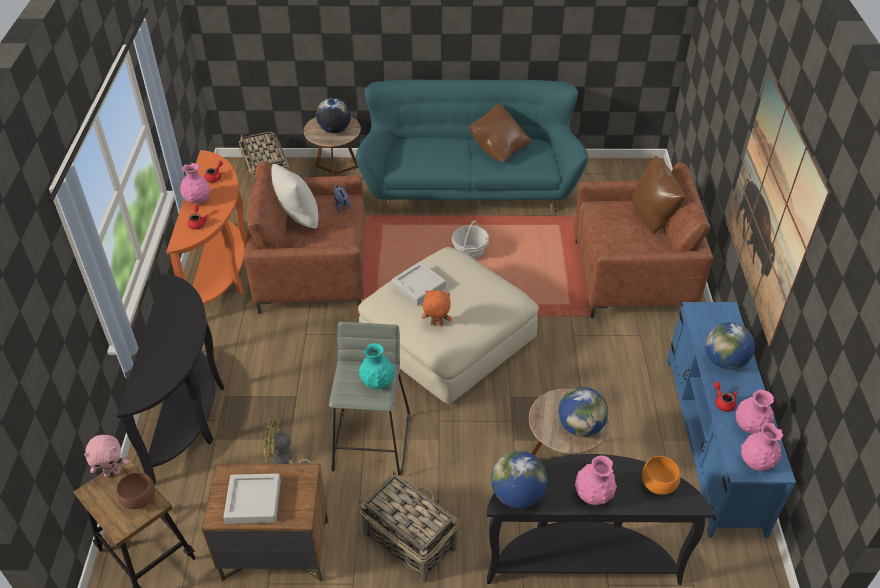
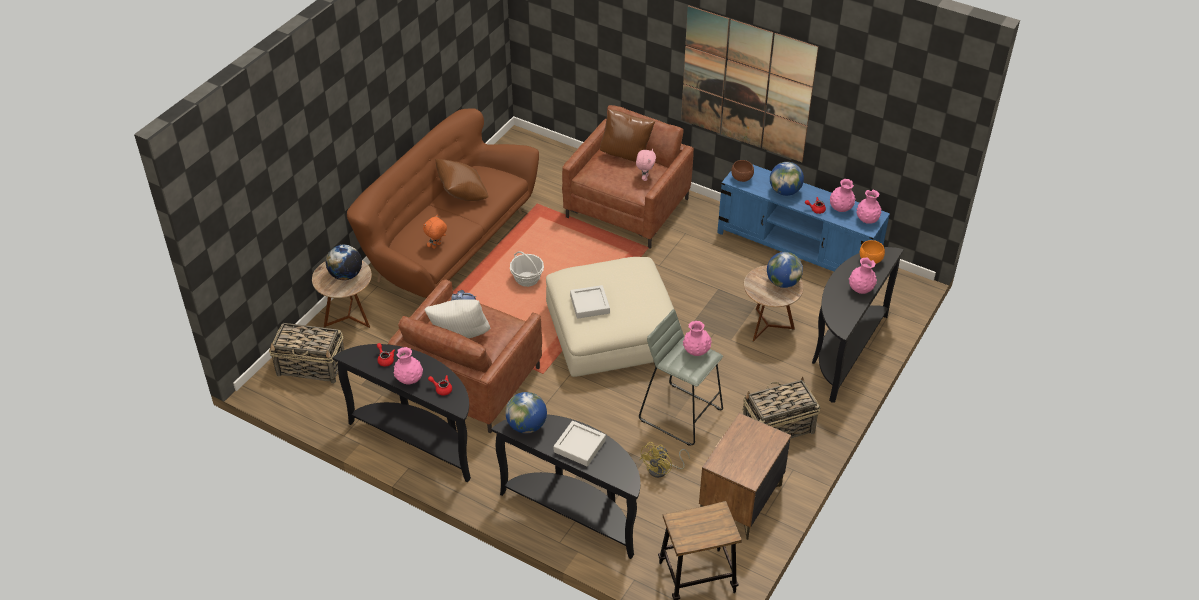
camera: 60 degrees left, 0 degrees up
pink plush toy [84,435,128,477] -> pink plush toy moved to [636,149,656,181]
brown bowl [116,472,155,509] -> brown bowl moved to [731,160,754,182]
orange console table [166,150,246,305] -> black console table [333,344,471,482]
grey tray [224,473,281,524] -> grey tray moved to [554,421,606,466]
turquoise sofa [356,80,588,213] -> brown sofa [347,108,539,298]
turquoise vase [359,343,395,389] -> pink vase [683,321,712,356]
orange plush toy [422,290,452,326] -> orange plush toy moved to [423,215,447,249]
globe [491,451,547,508] -> globe moved to [505,392,547,433]

